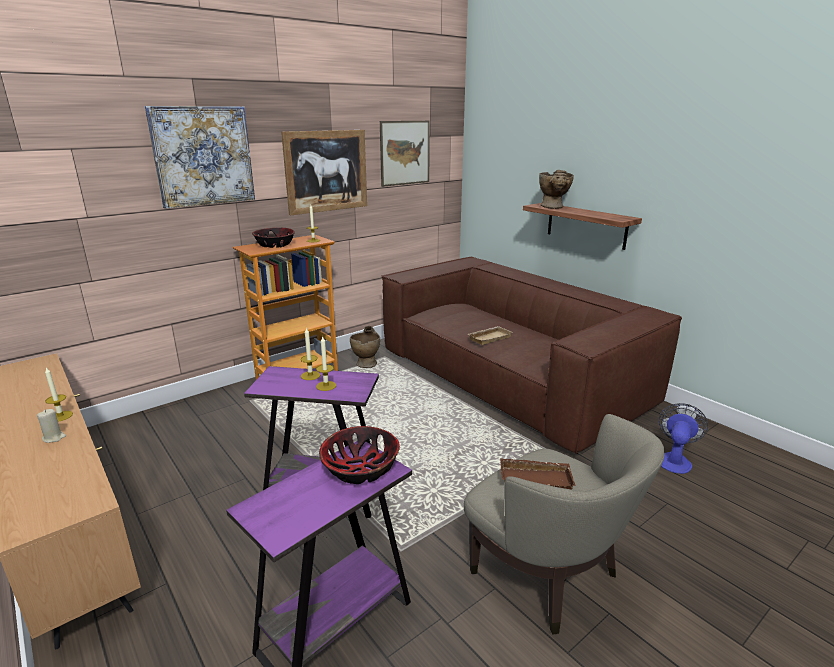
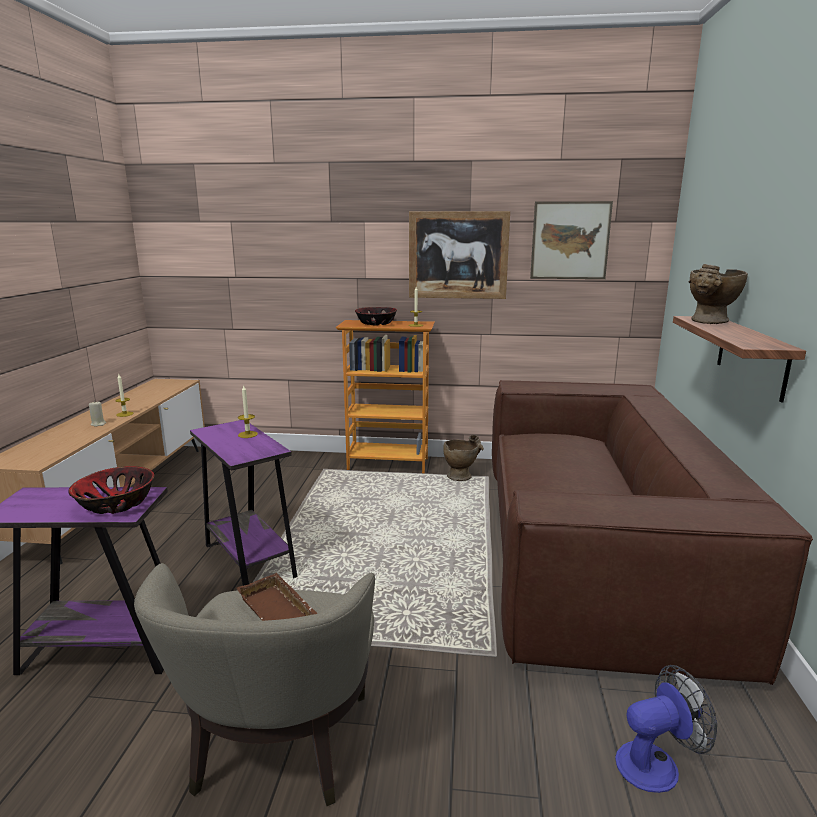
camera: 45 degrees right, 5 degrees down
picture [145,106,255,209] -> none
candle [316,336,336,391] -> none
beige tray [468,326,512,345] -> none

